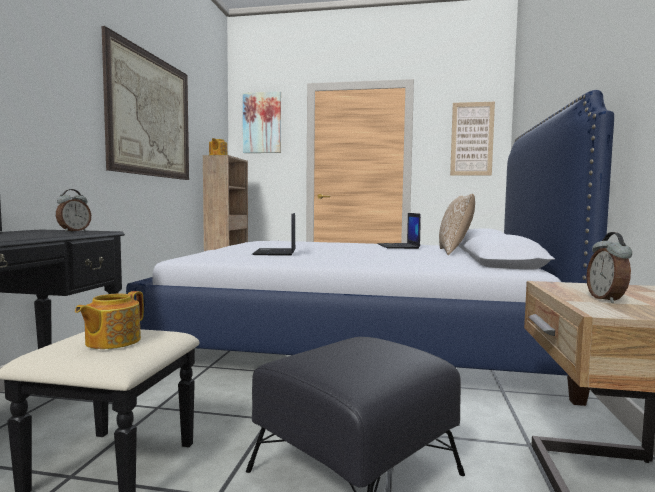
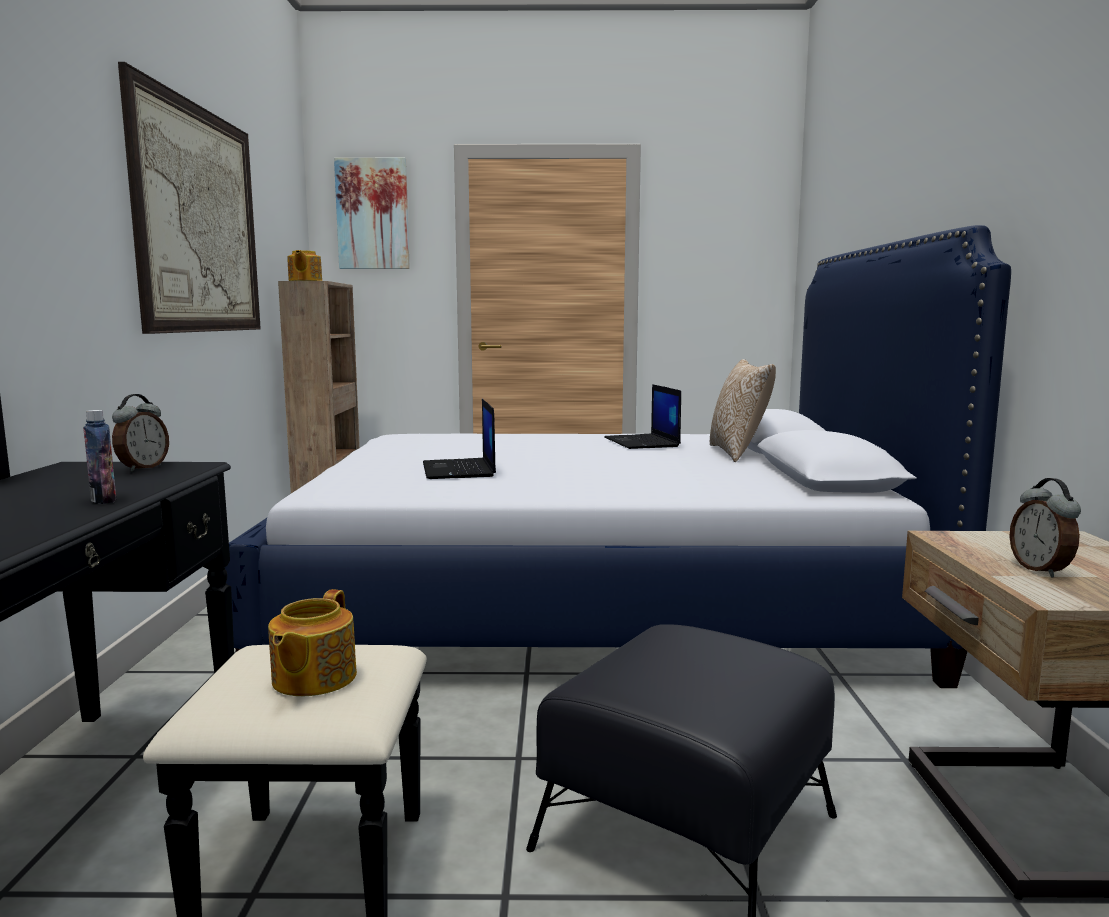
camera: 10 degrees left, 5 degrees up
picture [450,102,495,175] -> none
none -> bottle [83,410,116,504]

